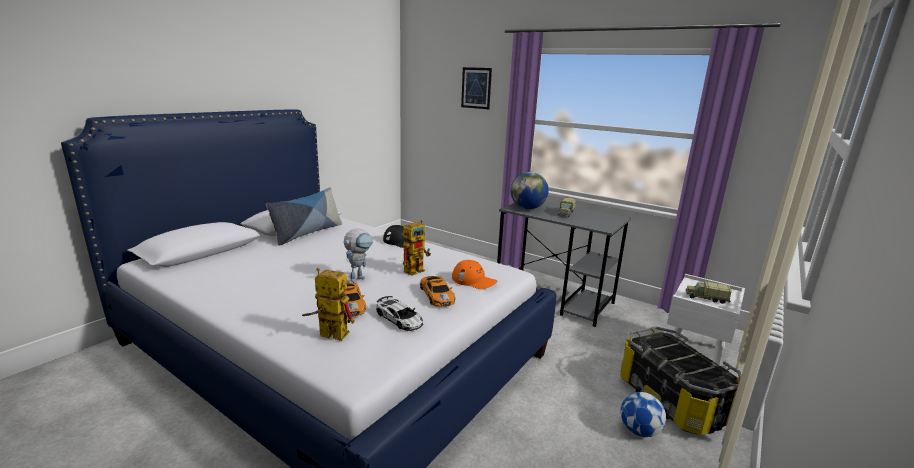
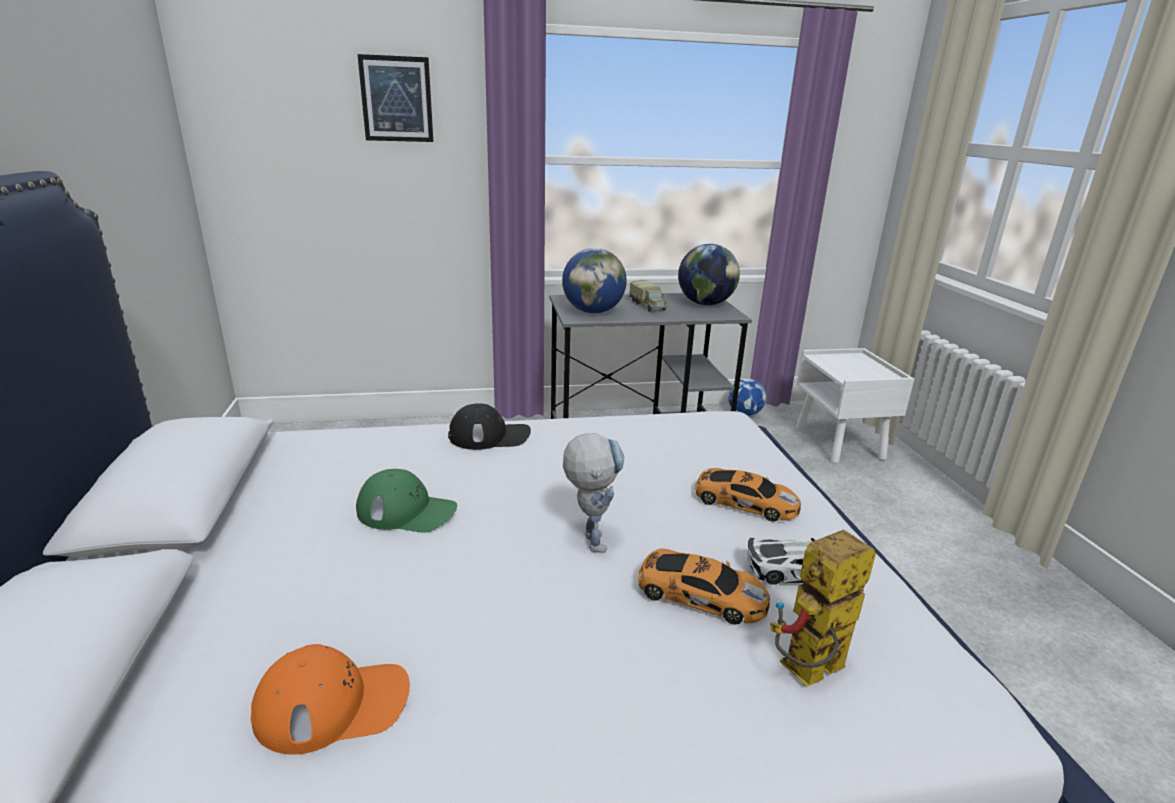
camera: 45 degrees left, 5 degrees up
pillow [266,187,342,246] -> none
toy robot [403,220,431,276] -> none
orange cap [452,260,497,289] -> orange cap moved to [250,644,410,755]
storage box [620,326,741,435] -> none
football [621,392,666,437] -> football moved to [728,379,767,416]
toy truck [686,281,732,304] -> none
none -> green cap [356,469,457,533]
none -> globe [678,244,740,305]

